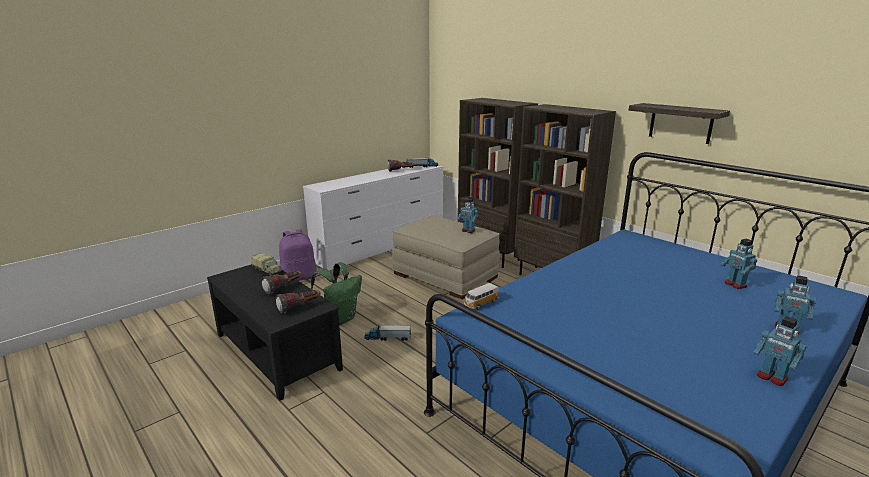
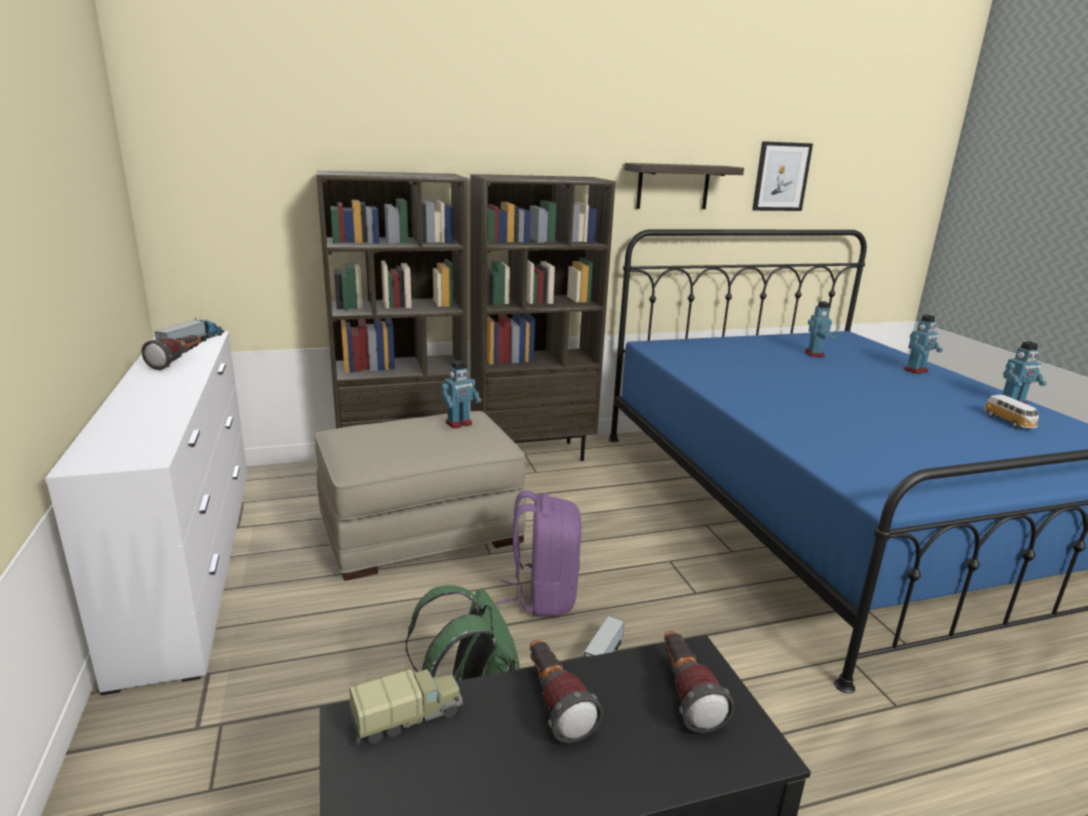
camera: 65 degrees left, 0 degrees up
purple backpack [279,229,317,281] -> purple backpack moved to [498,490,581,616]
toy car [464,283,499,310] -> toy car moved to [984,395,1039,428]
toy robot [720,238,757,289] -> toy robot turned 90 degrees counterclockwise [805,301,836,357]
none -> picture [752,141,813,211]

